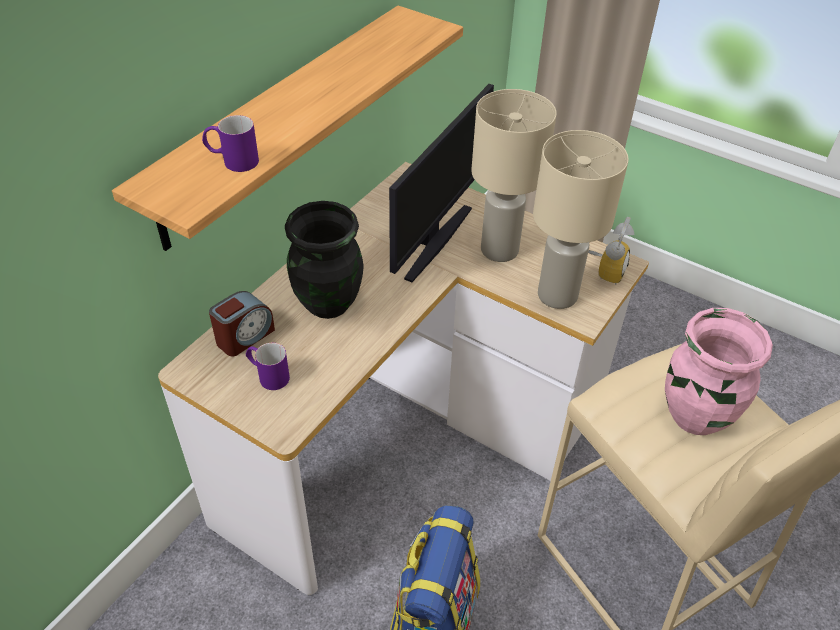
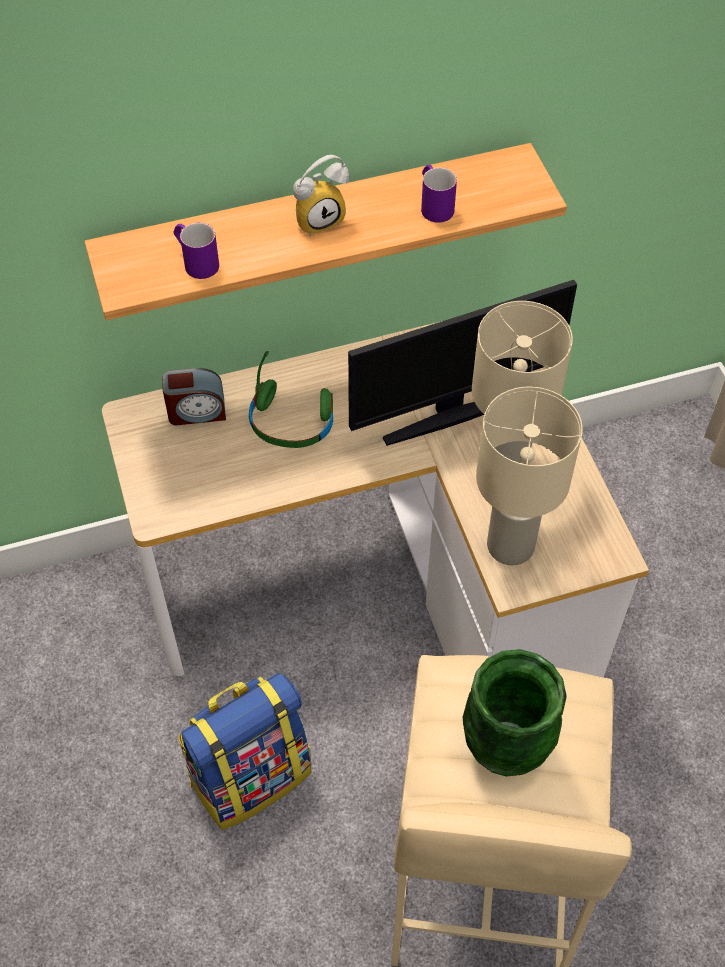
camera: 40 degrees right, 10 degrees up
purple mug [246,343,290,390] -> purple mug moved to [421,165,457,223]
black vase [285,201,364,319] -> green headphones [249,351,333,448]
alarm clock [588,217,635,285] -> alarm clock moved to [293,155,349,236]
pink vase [665,308,773,435] -> green vase [463,649,567,776]

